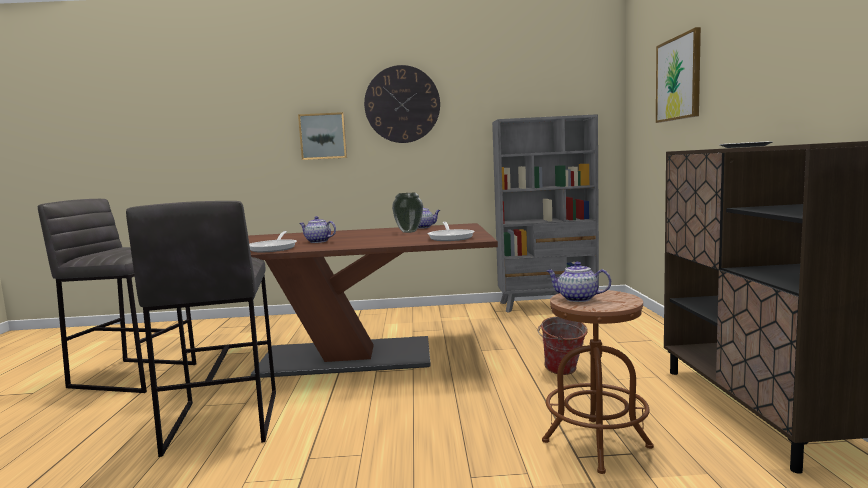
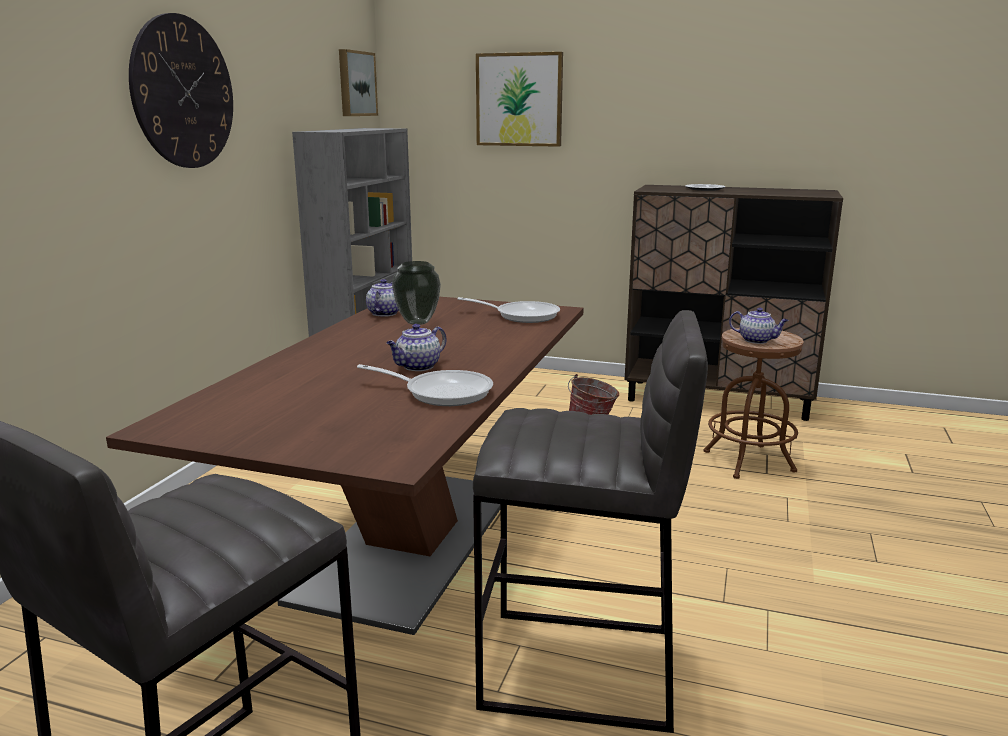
camera: 70 degrees left, 10 degrees up
picture [298,112,347,160] -> picture moved to [339,49,378,116]
teapot [547,262,611,302] -> teapot turned 105 degrees counterclockwise [729,308,789,344]

